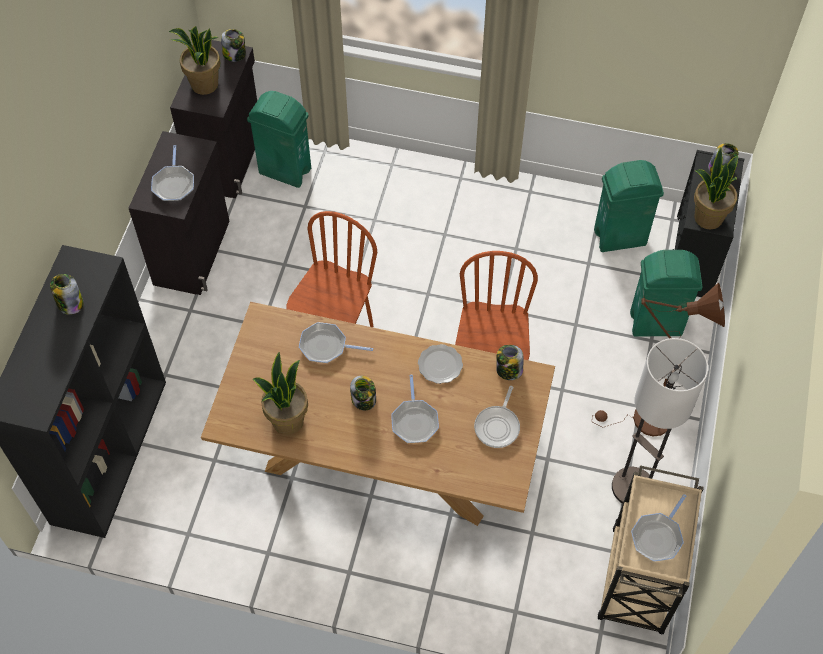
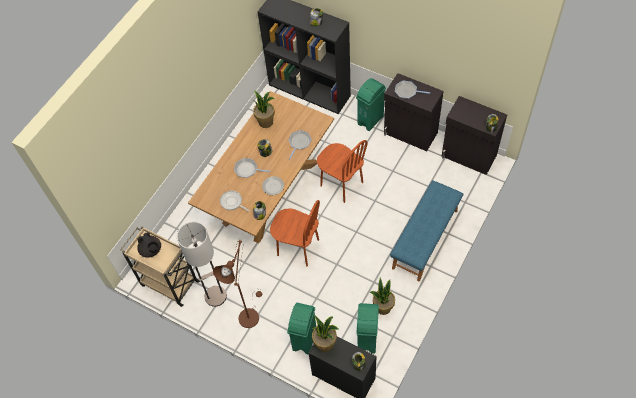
camera: 110 degrees right, 0 degrees up
potted plant [169,26,220,95] -> potted plant moved to [370,277,395,315]
green trash can [247,91,311,188] -> green trash can moved to [356,78,386,131]
frying pan [631,494,686,562] -> black teapot [137,232,161,258]
none -> blue bench [390,180,463,282]

